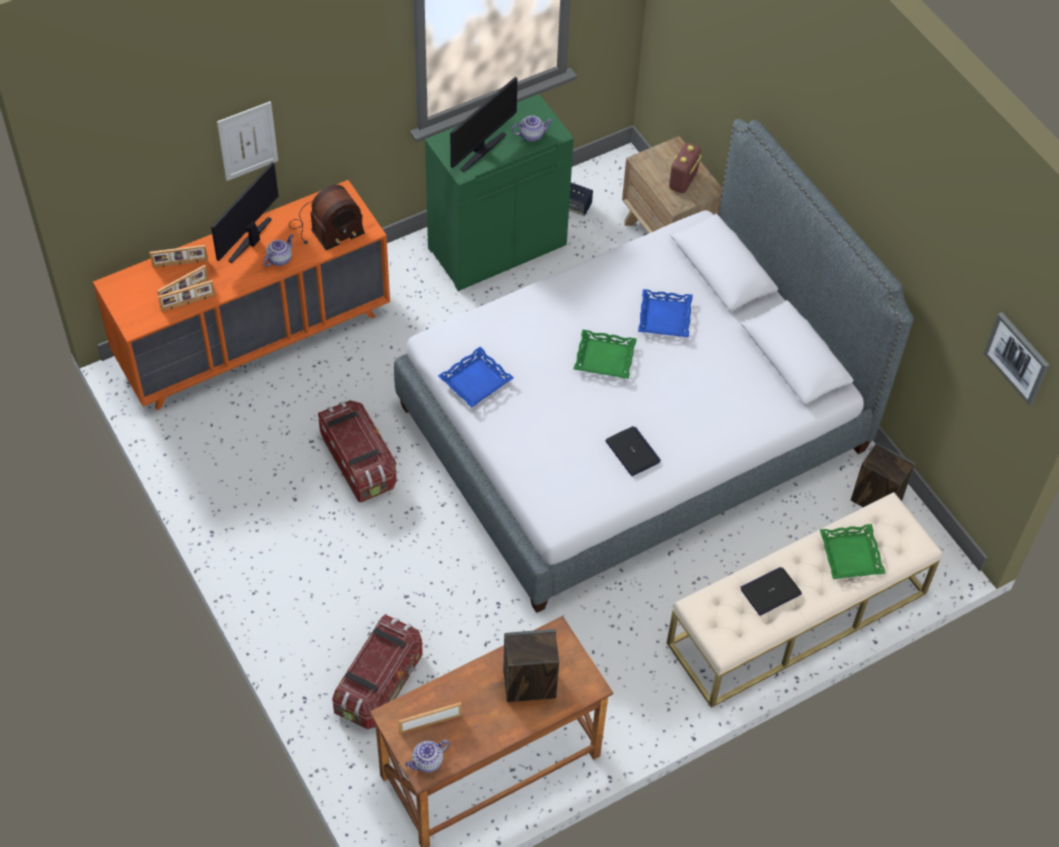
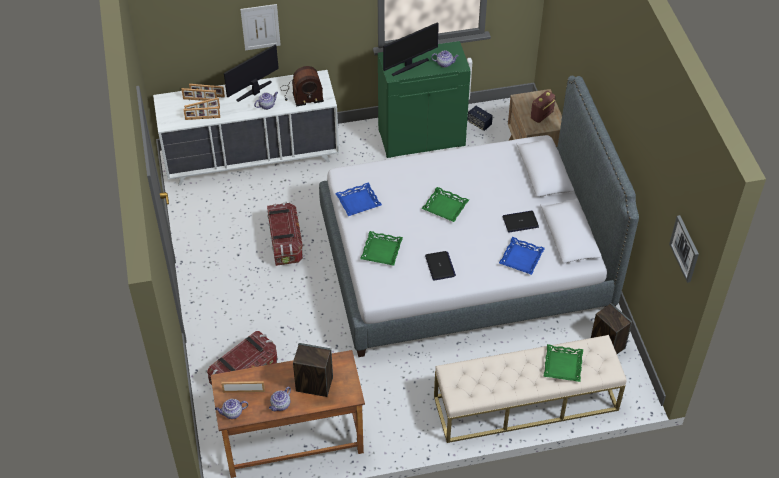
camera: 20 degrees right, 5 degrees down
orange dresser [93,180,390,410] -> white dresser [153,70,339,185]
blue tray [638,289,693,338] -> blue tray moved to [499,237,545,275]
laptop [740,567,802,616] -> laptop moved to [503,210,539,233]
none -> picture frame [181,88,217,101]
none -> teapot [269,387,291,411]
none -> green tray [360,231,403,266]

